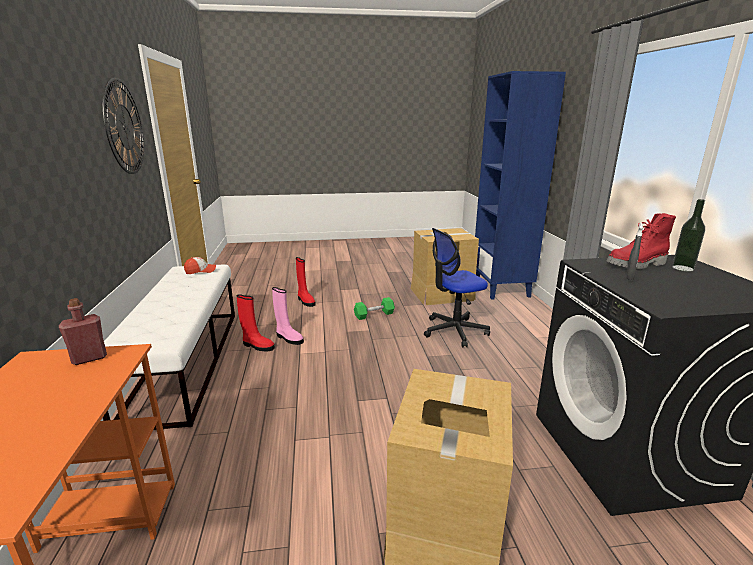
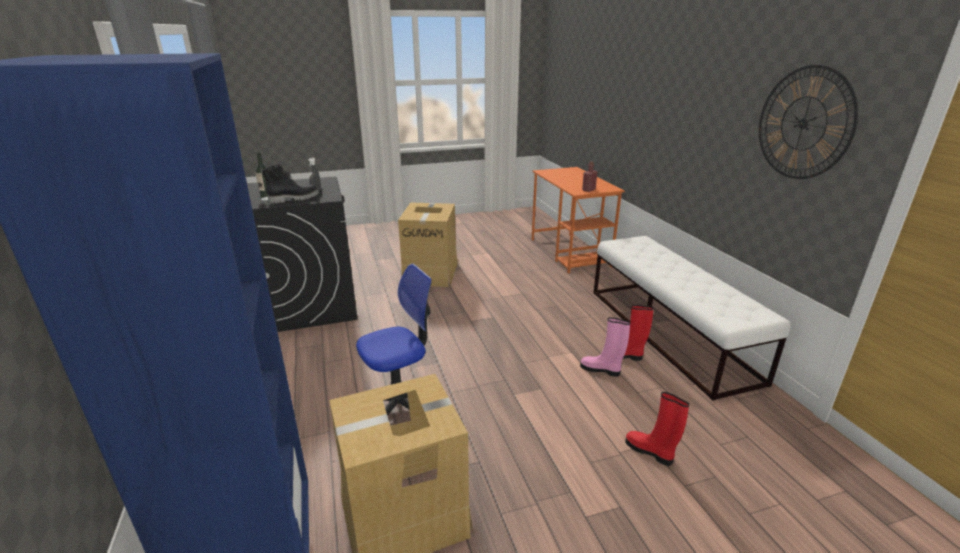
camera: 170 degrees right, 5 degrees up
cap [184,257,216,274] -> none
green dumbbell [354,297,395,320] -> none
red boot [607,213,676,269] -> black boot [262,164,319,204]

